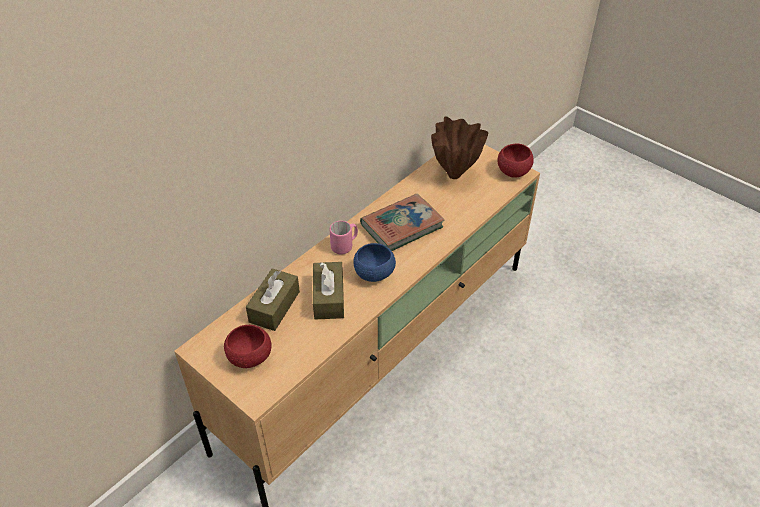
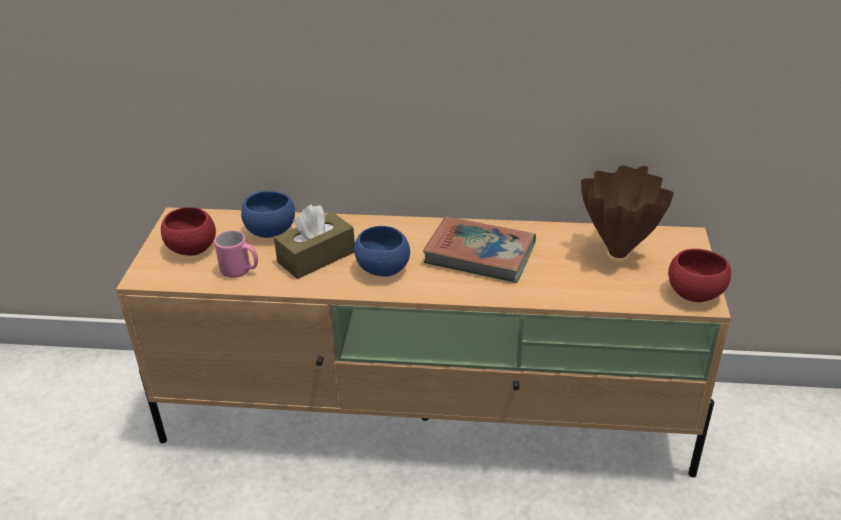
camera: 55 degrees right, 10 degrees down
brown tissue box [246,268,300,331] -> blue bowl [241,191,295,238]
pink mug [330,221,358,254] -> pink mug moved to [214,230,258,278]

